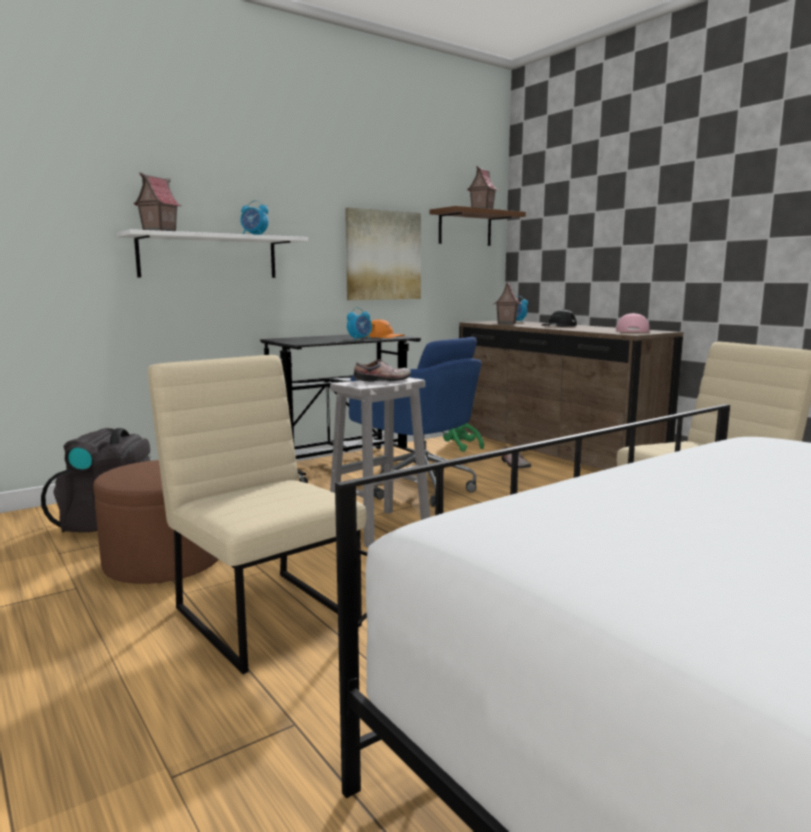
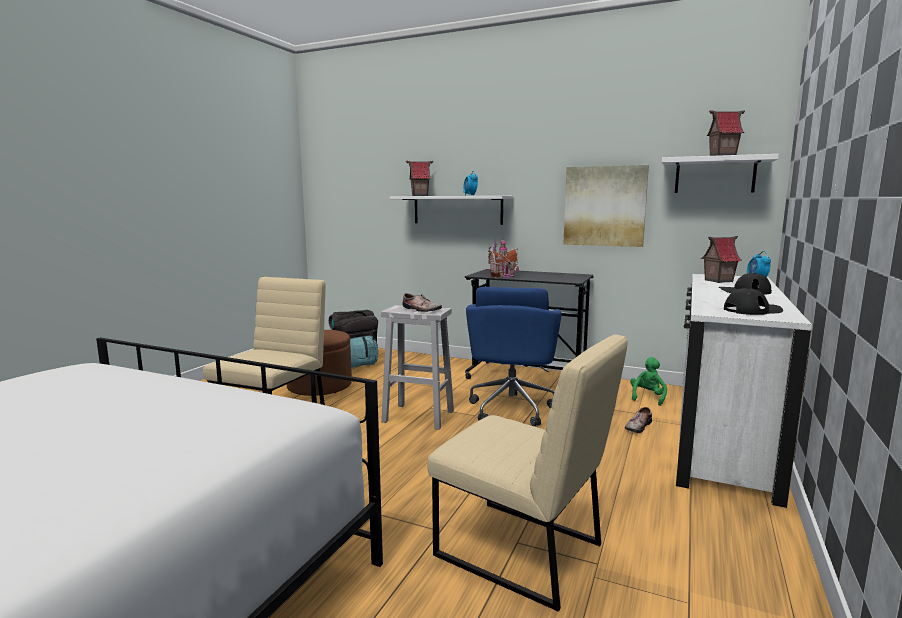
camera: 60 degrees right, 0 degrees up
alarm clock [347,307,372,340] -> none
orange cap [366,319,405,338] -> none
brown shelf [430,206,526,246] -> white shelf [662,154,779,193]
brown dresser [459,321,683,470] -> white dresser [676,274,812,508]
pink cap [616,313,649,332] -> black cap [724,288,783,315]
none -> toy house [488,239,519,278]

